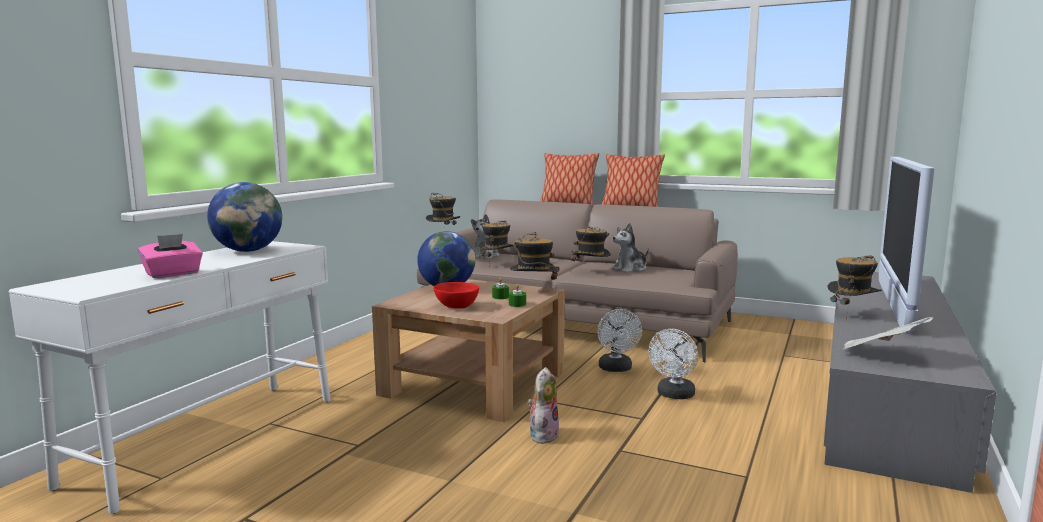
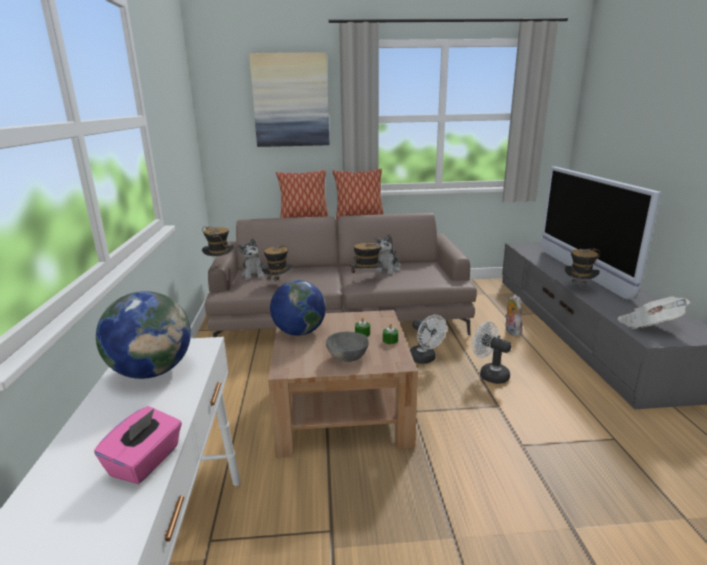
camera: 30 degrees left, 10 degrees up
red bowl [433,282,479,309] -> grey bowl [326,332,369,362]
hat [510,232,560,288] -> none
plush toy [527,367,559,444] -> plush toy moved to [505,295,522,336]
white fan [648,329,698,399] -> white fan turned 135 degrees clockwise [473,321,512,384]
none -> picture [249,52,330,147]

